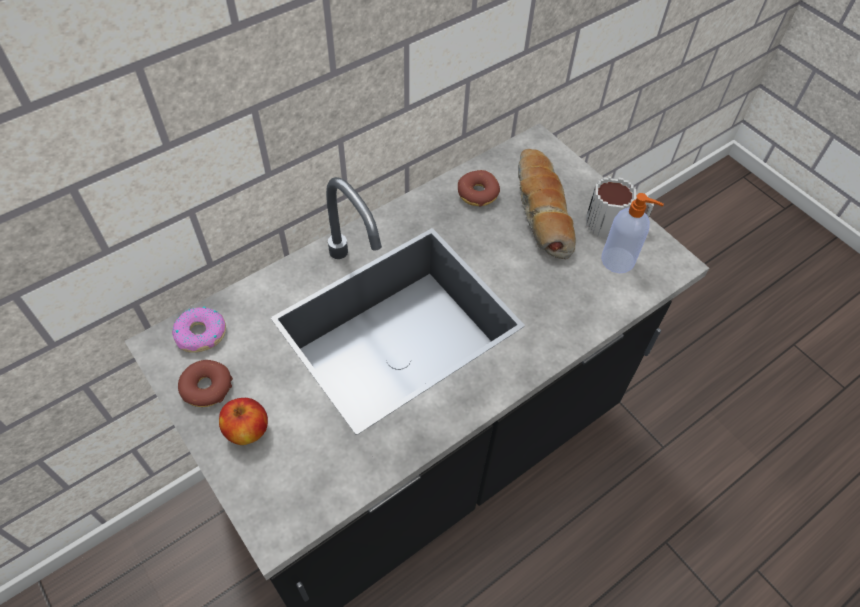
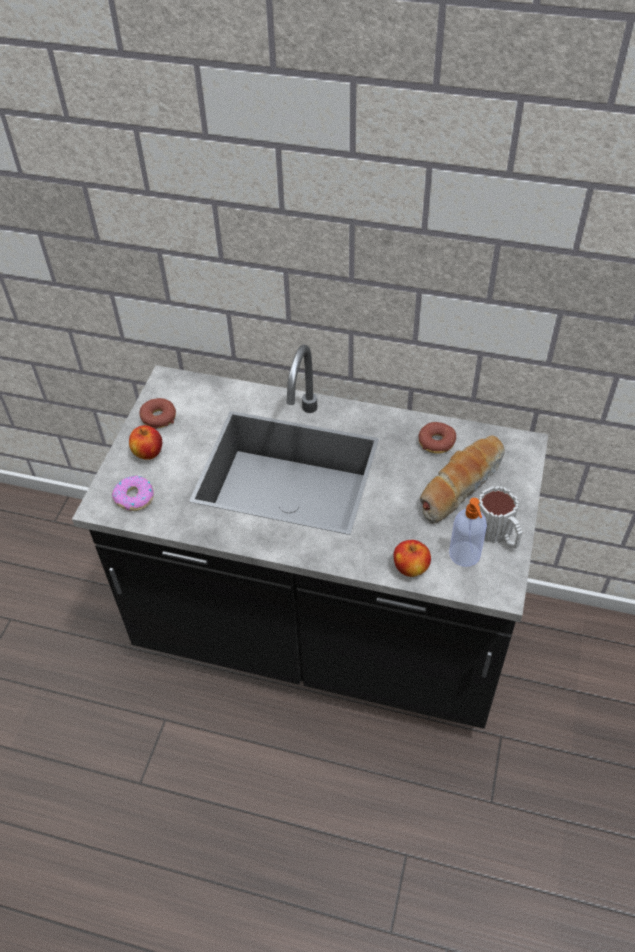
camera: 55 degrees right, 5 degrees down
donut [172,306,226,353] -> donut moved to [112,476,154,511]
none -> apple [394,540,431,577]

